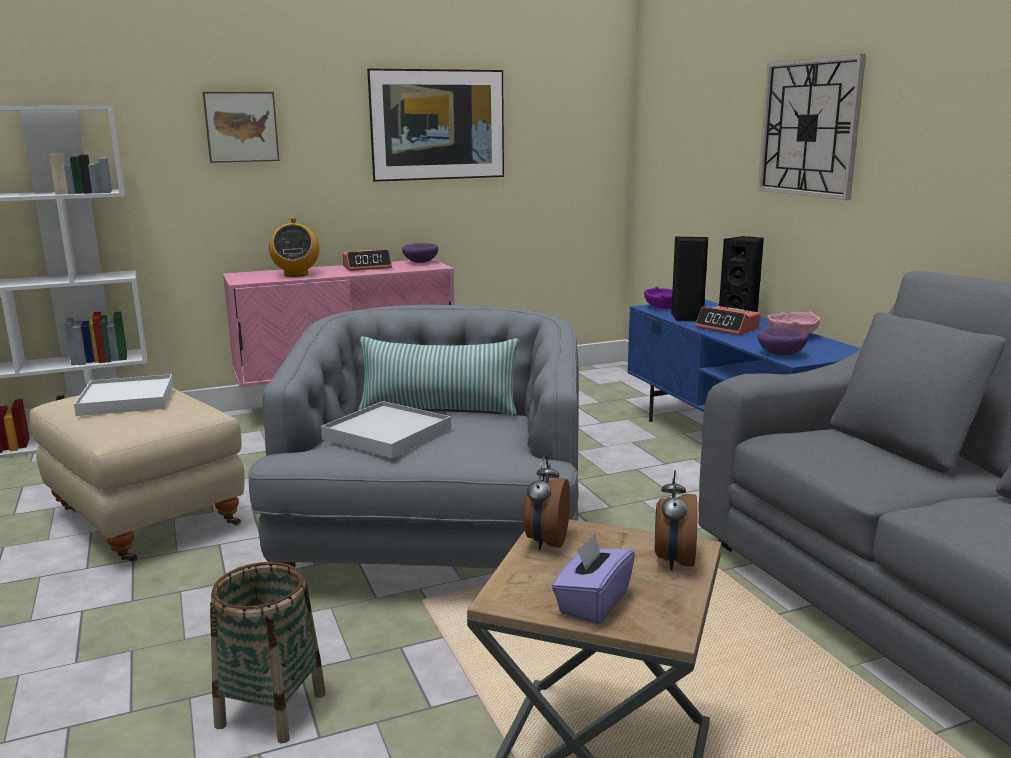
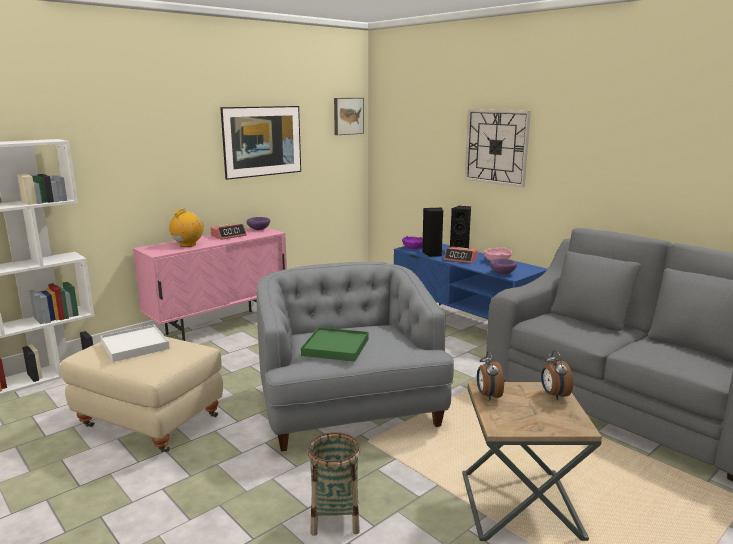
camera: 20 degrees left, 0 degrees up
picture [203,92,279,163] -> picture moved to [334,98,364,135]
radio [269,217,319,277] -> radio turned 120 degrees counterclockwise [169,208,204,247]
white tray [321,401,451,458] -> green tray [301,327,368,362]
pillow [358,336,519,416] -> none
purple tissue box [552,533,635,624] -> none

